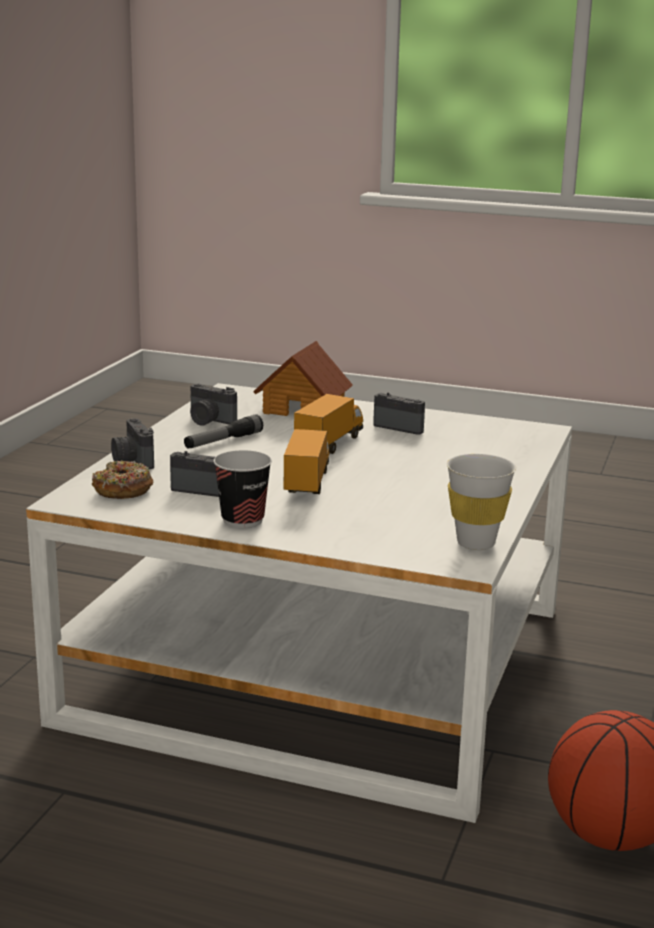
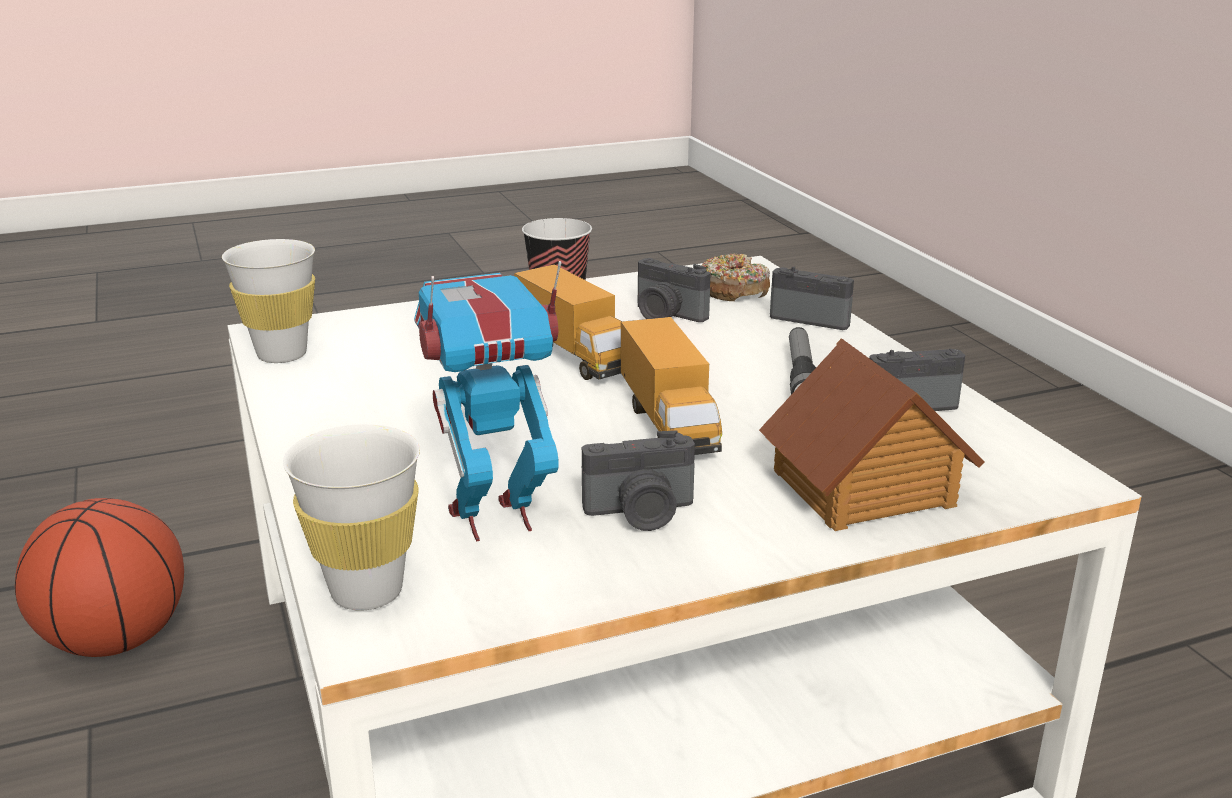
camera: 140 degrees right, 5 degrees up
camera [170,451,219,497] -> camera turned 60 degrees clockwise [638,258,711,322]
none -> white cup [283,424,420,611]
none -> toy robot [414,261,561,541]

